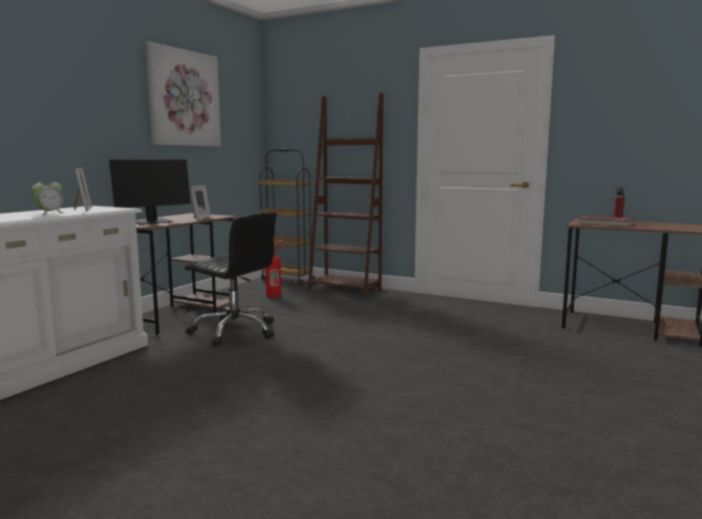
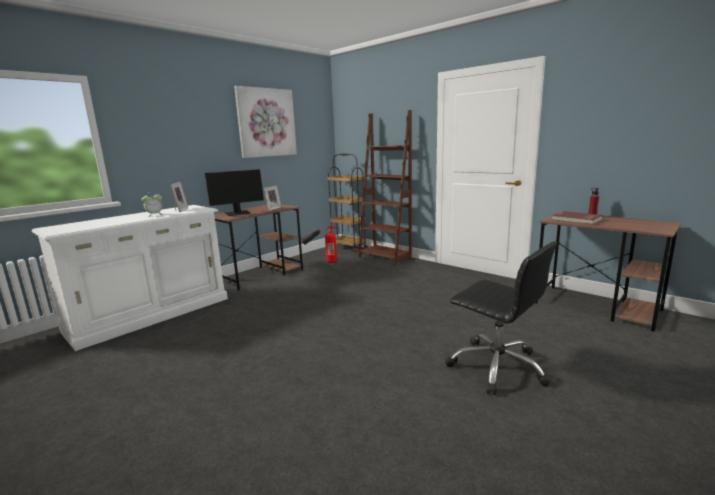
camera: 15 degrees right, 5 degrees up
black office chair [184,212,277,346] -> black office chair moved to [445,241,557,395]

